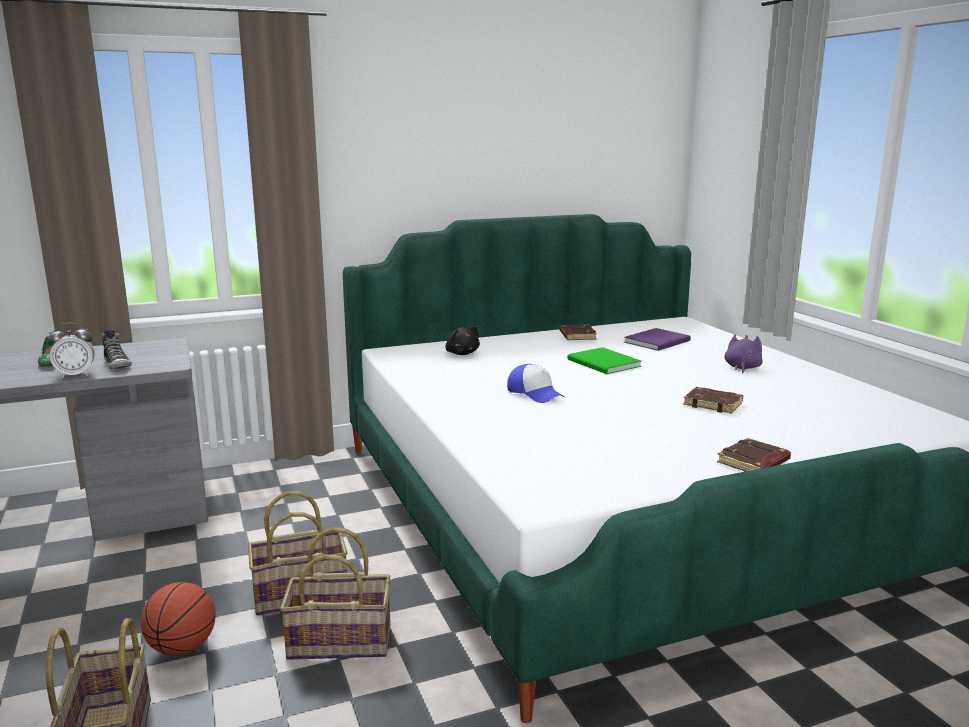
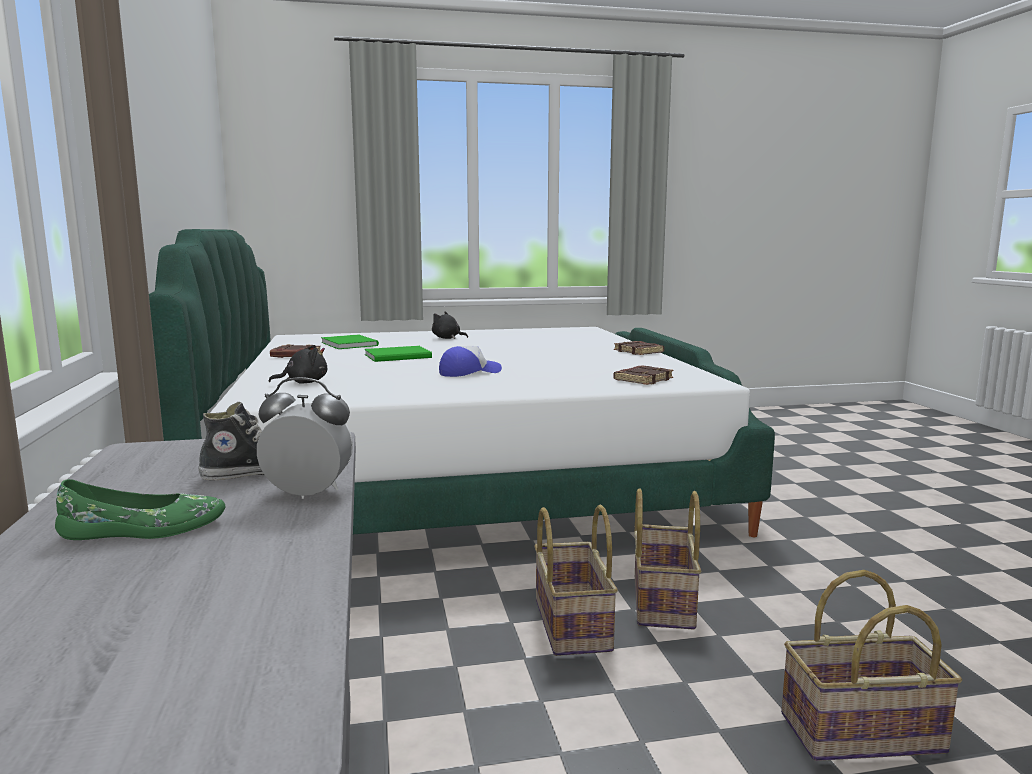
camera: 80 degrees left, 5 degrees down
alarm clock [47,323,95,378] -> alarm clock turned 75 degrees counterclockwise [257,377,353,499]
basketball [141,582,216,655] -> none
purple book [624,328,691,351] -> green book [321,334,379,349]
brown book [683,387,743,414] -> brown book moved to [613,365,674,385]
purple plush toy [725,334,763,374] -> black plush toy [432,311,468,339]

